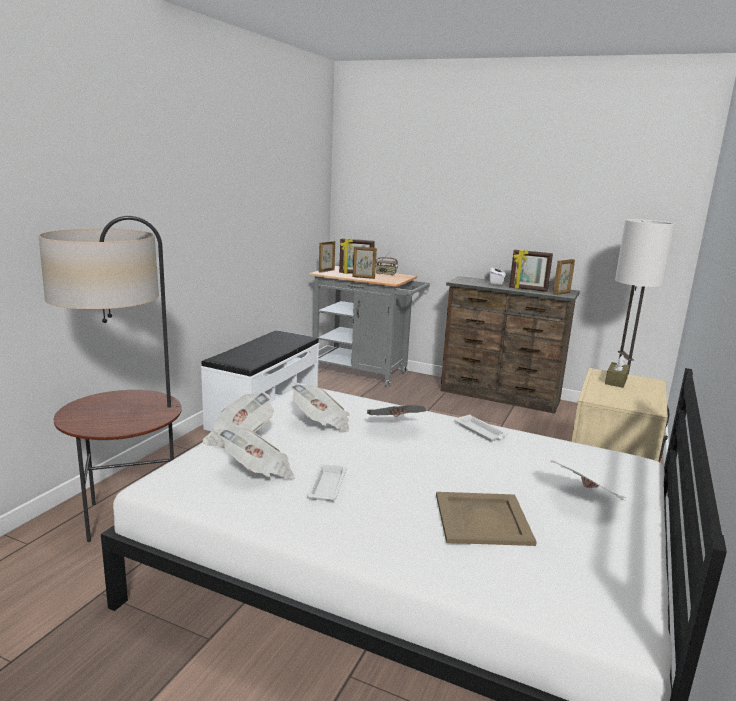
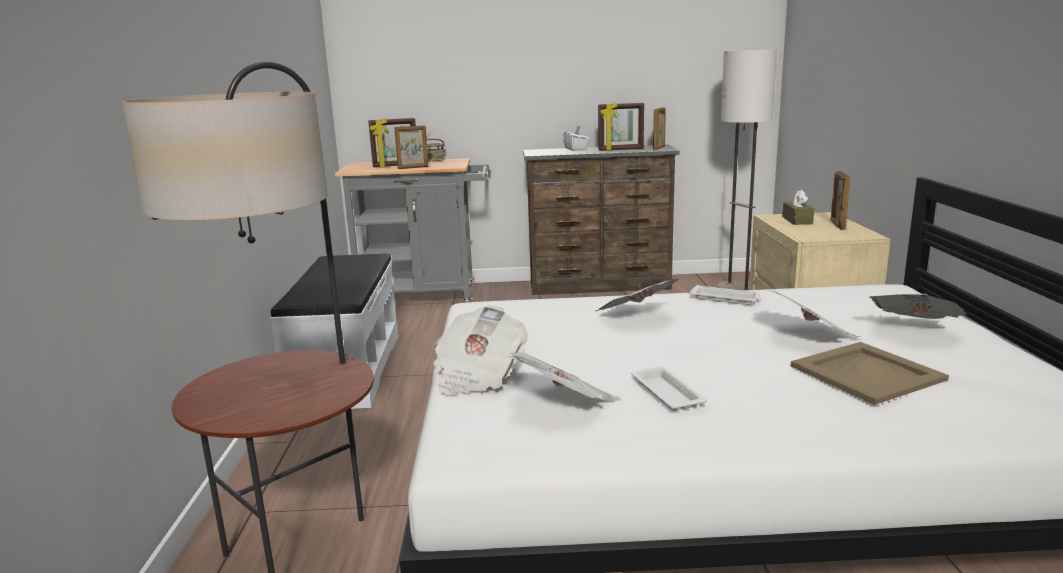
camera: 25 degrees left, 0 degrees up
newspaper [291,384,350,432] -> newspaper moved to [768,290,860,337]
picture frame [319,241,335,273] -> picture frame moved to [830,171,851,230]

